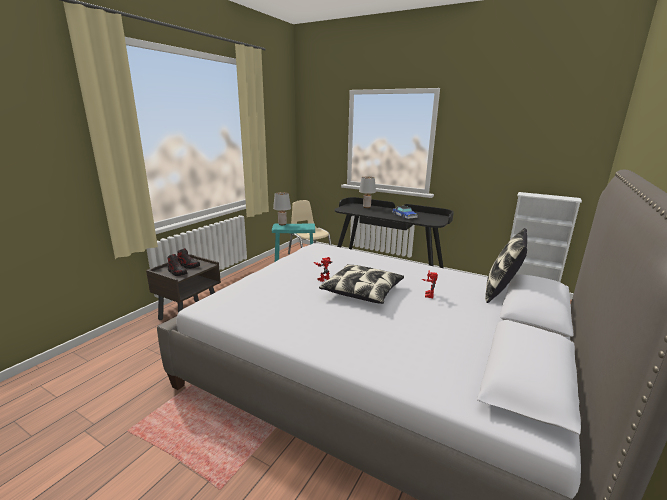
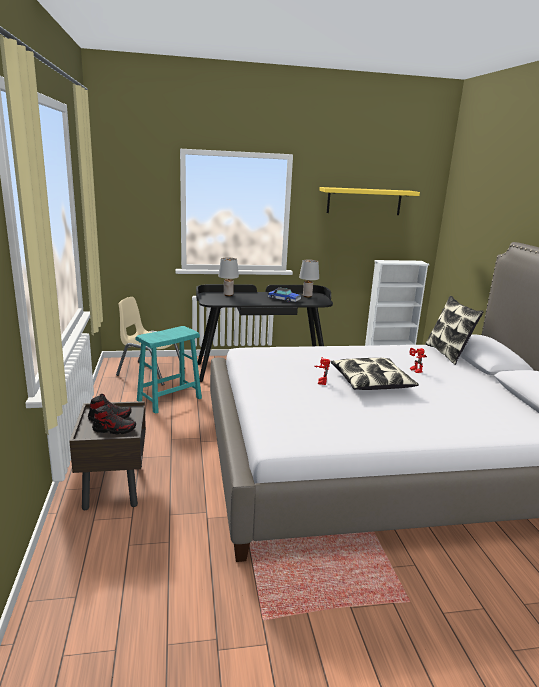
camera: 40 degrees left, 0 degrees up
grey table lamp [273,192,291,225] -> grey table lamp moved to [299,259,319,297]
none -> yellow shelf [319,187,420,215]

